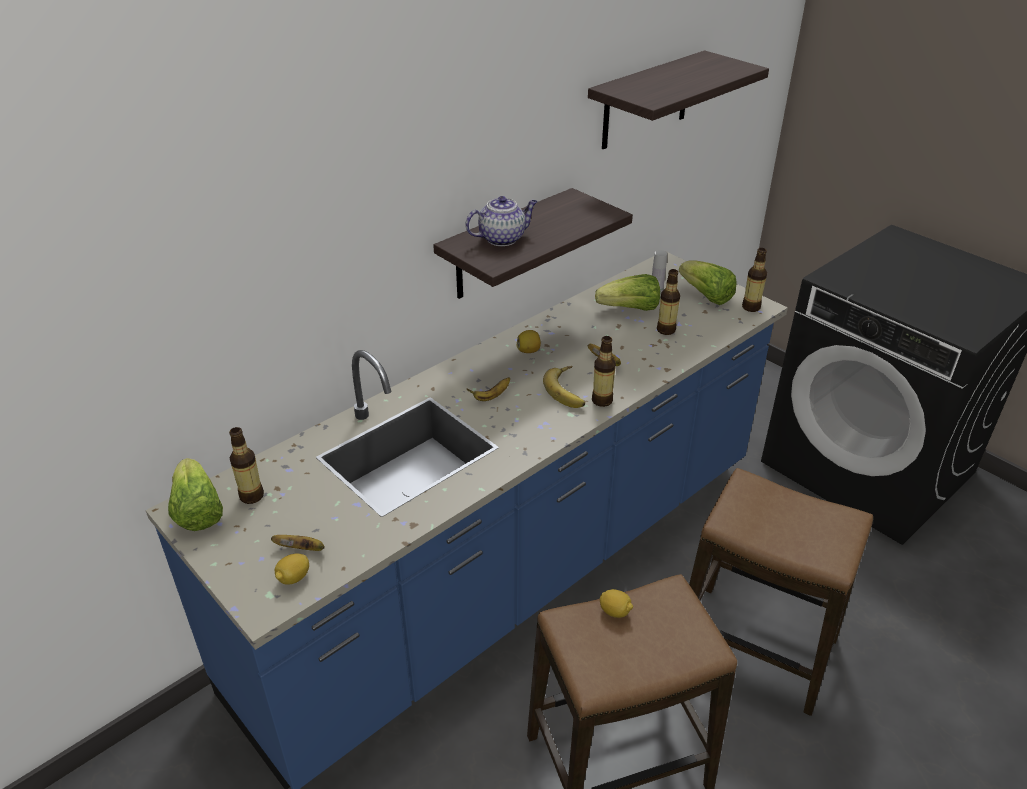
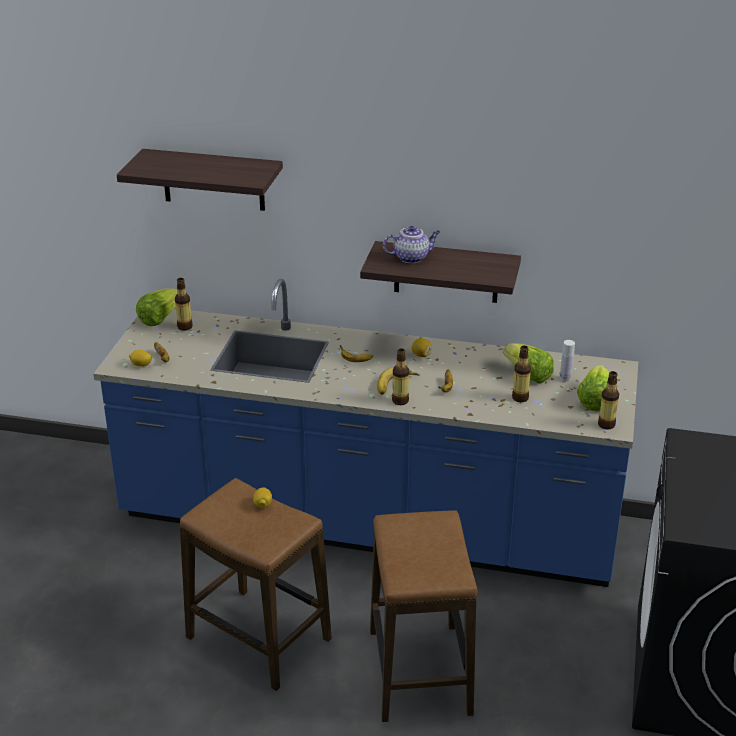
camera: 55 degrees right, 5 degrees down
teapot [465,196,537,246] -> teapot turned 45 degrees counterclockwise [383,226,440,263]
shelf [588,51,769,149] -> shelf moved to [117,149,283,211]

